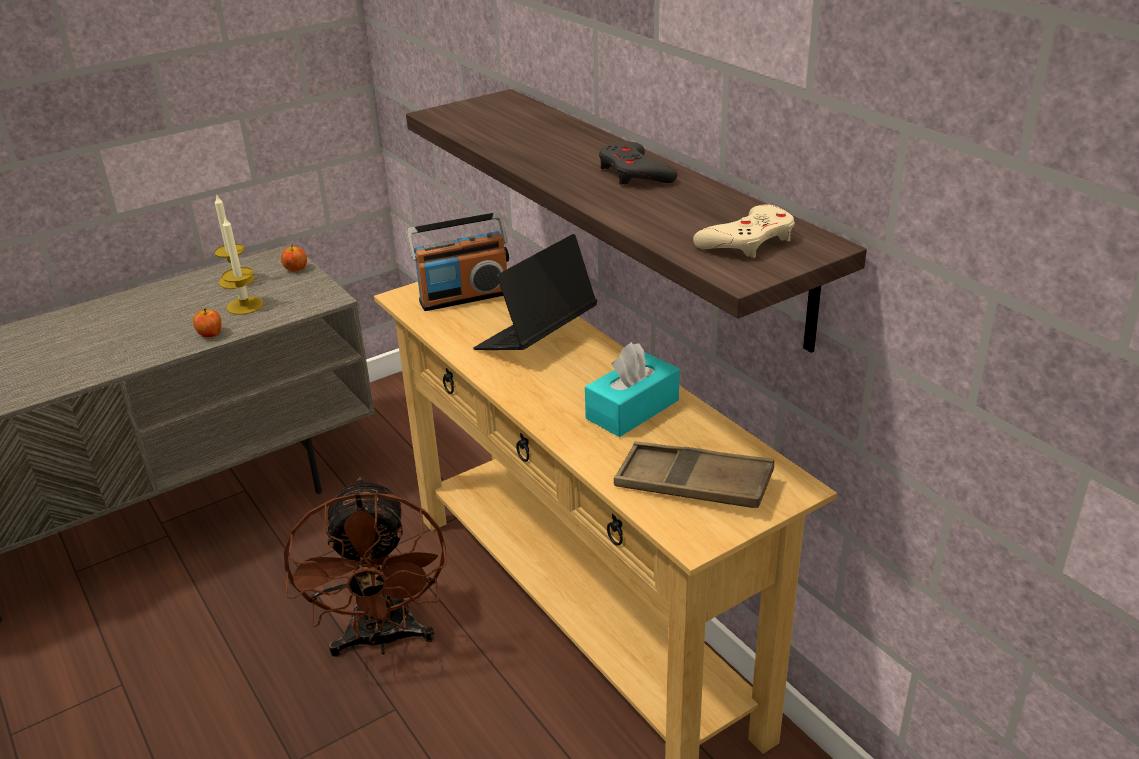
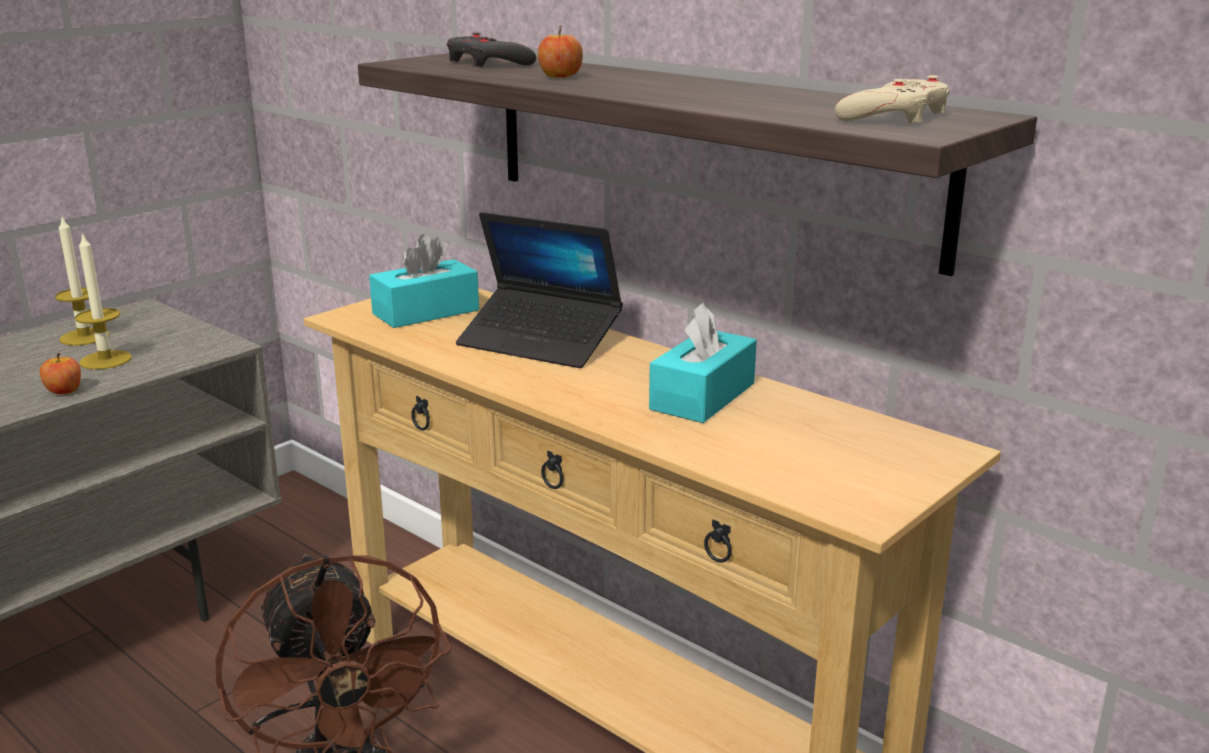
camera: 15 degrees left, 10 degrees down
apple [281,244,307,272] -> apple moved to [538,25,583,78]
radio [406,212,509,311] -> turquoise tissue box [369,234,479,328]
laptop [473,234,597,350] -> laptop turned 90 degrees counterclockwise [456,212,623,368]
grey game controller [599,141,678,185] -> grey game controller moved to [447,33,536,67]
brown tray [614,442,774,508] -> none

